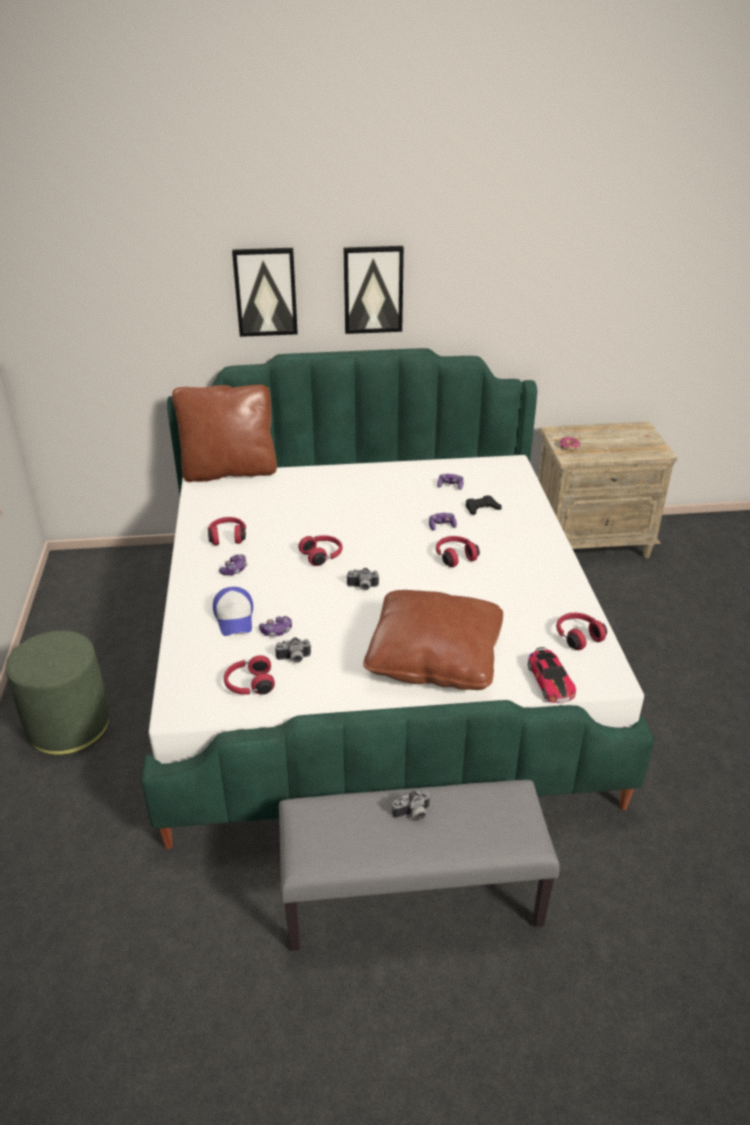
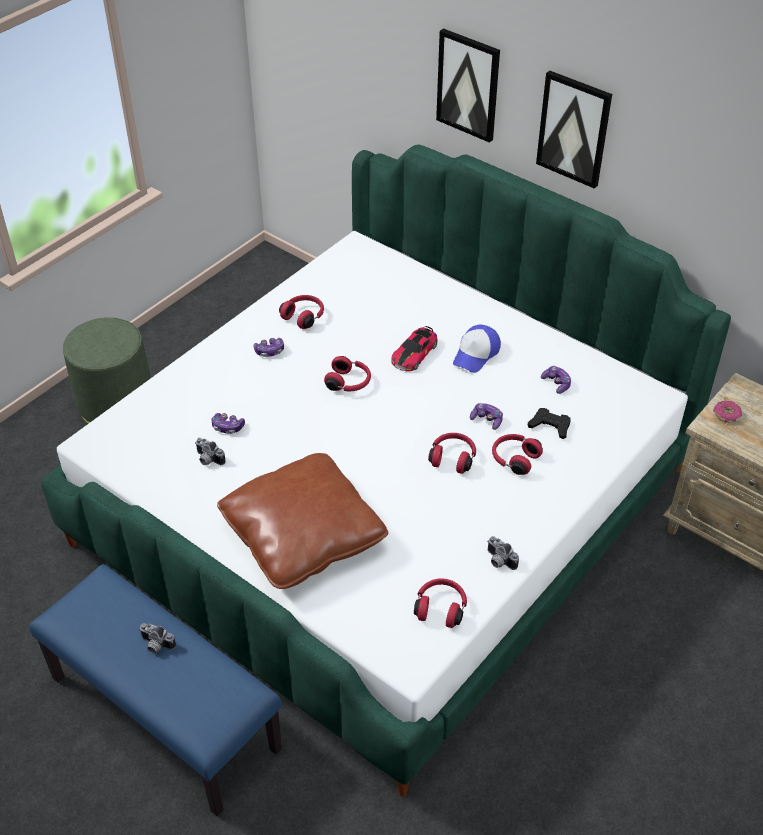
camera: 45 degrees right, 10 degrees up
brown pillow [172,385,277,482] -> none
cap [213,587,253,636] -> cap moved to [453,325,501,373]
red headphones [224,655,275,695] -> red headphones moved to [492,434,543,475]
grey bench [279,780,560,951] -> blue bench [29,564,282,816]
camera [346,568,379,590] -> camera moved to [487,536,519,570]
toy car [528,647,576,703] -> toy car moved to [391,326,437,372]

